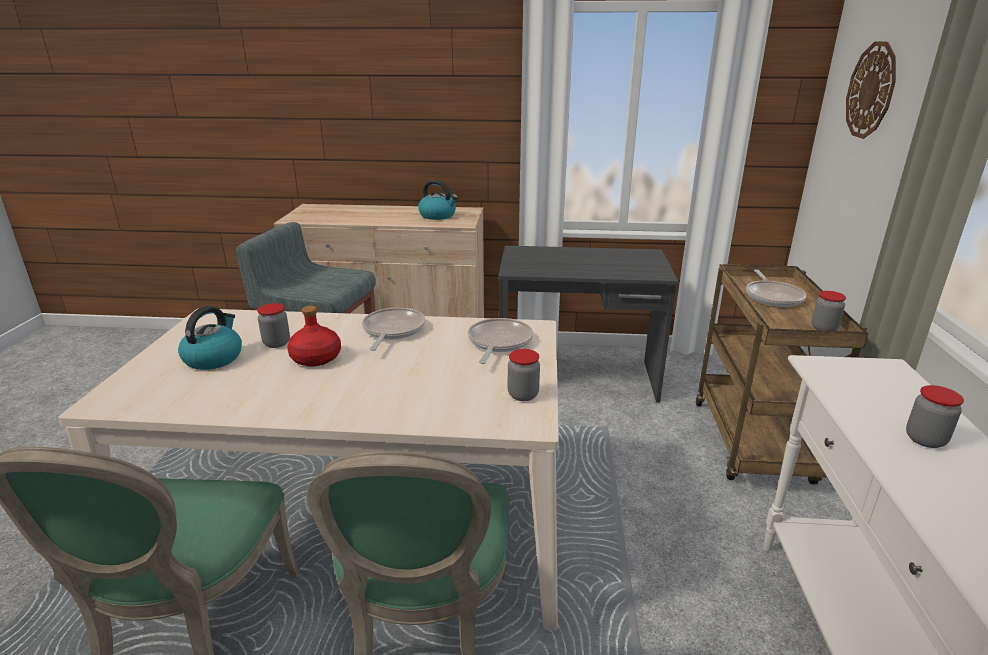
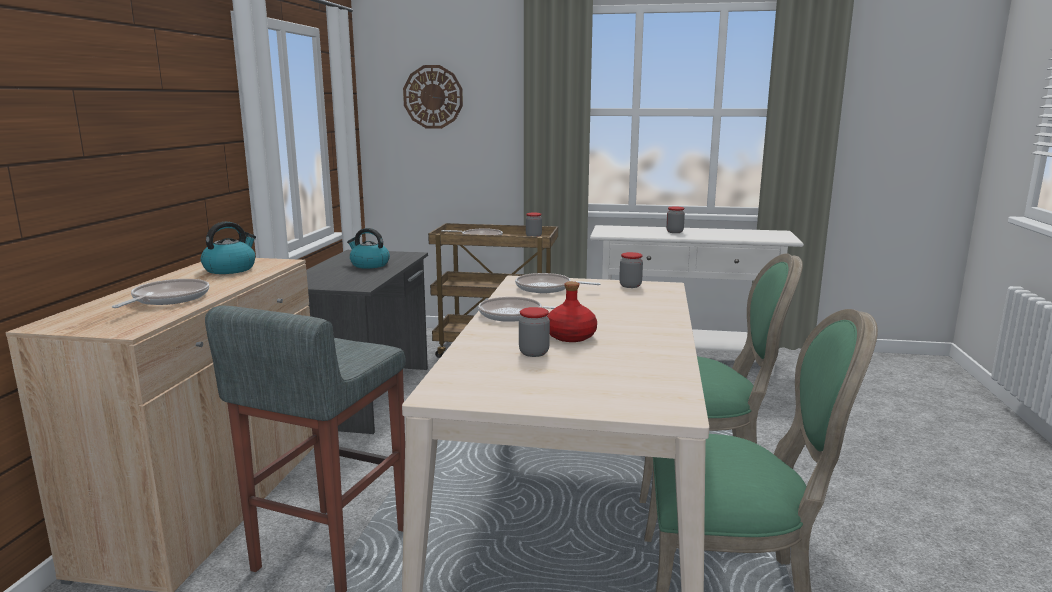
camera: 85 degrees left, 10 degrees down
kettle [178,306,242,370] -> kettle moved to [347,228,390,269]
none -> frying pan [112,279,209,308]

